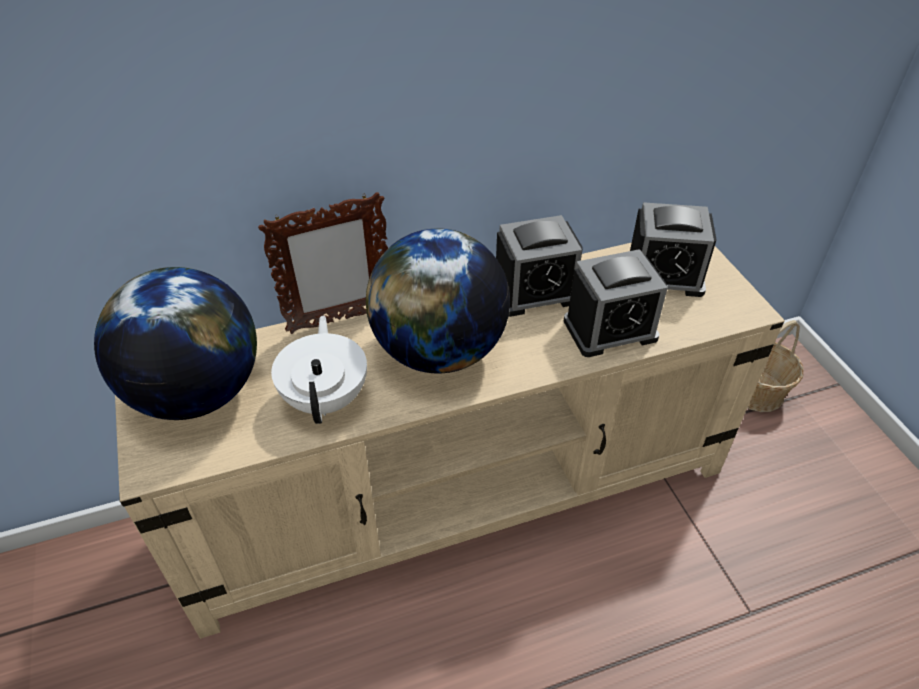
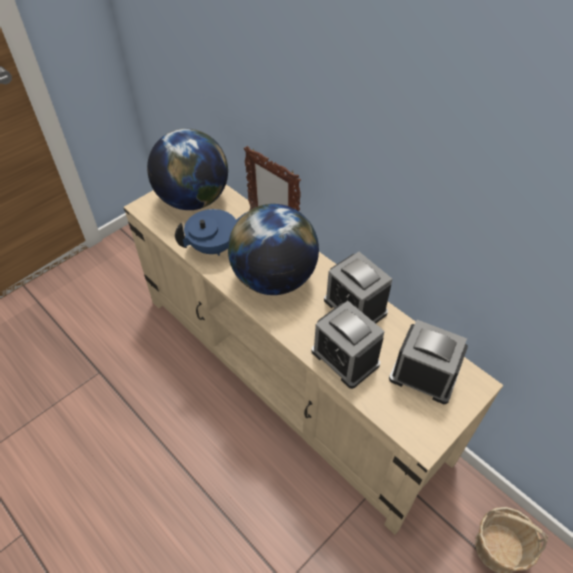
camera: 65 degrees right, 5 degrees up
white teapot [271,316,367,424] -> blue teapot [175,209,245,256]
alarm clock [630,202,717,297] -> alarm clock turned 135 degrees clockwise [389,320,468,404]

